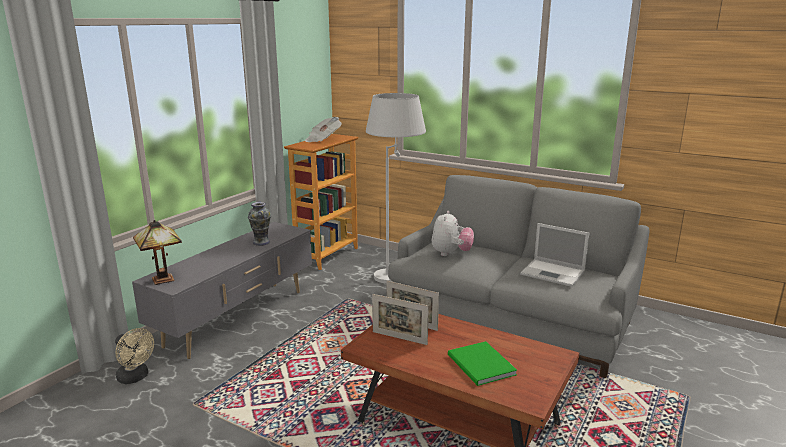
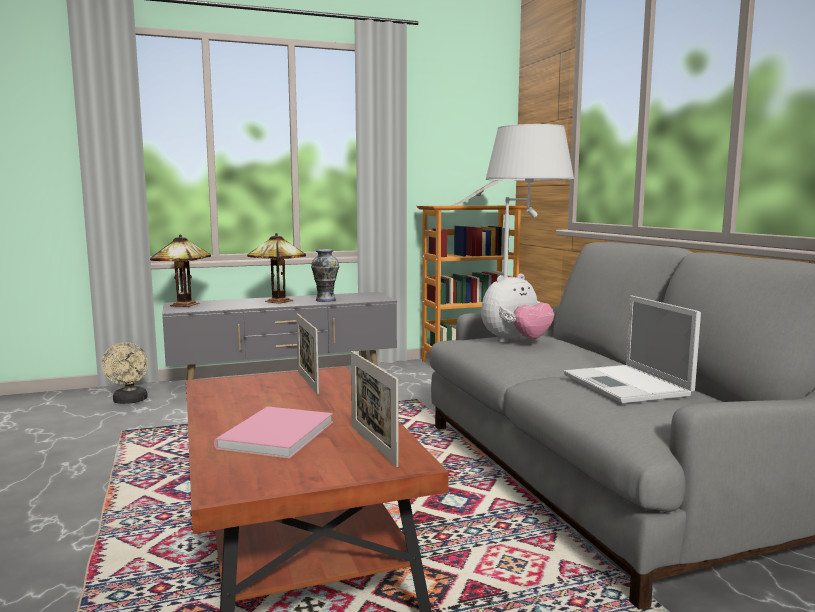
camera: 40 degrees right, 10 degrees down
picture frame [372,294,429,345] -> picture frame moved to [351,351,399,467]
green book [448,341,517,386] -> pink book [214,406,333,459]
none -> table lamp [247,233,306,304]

